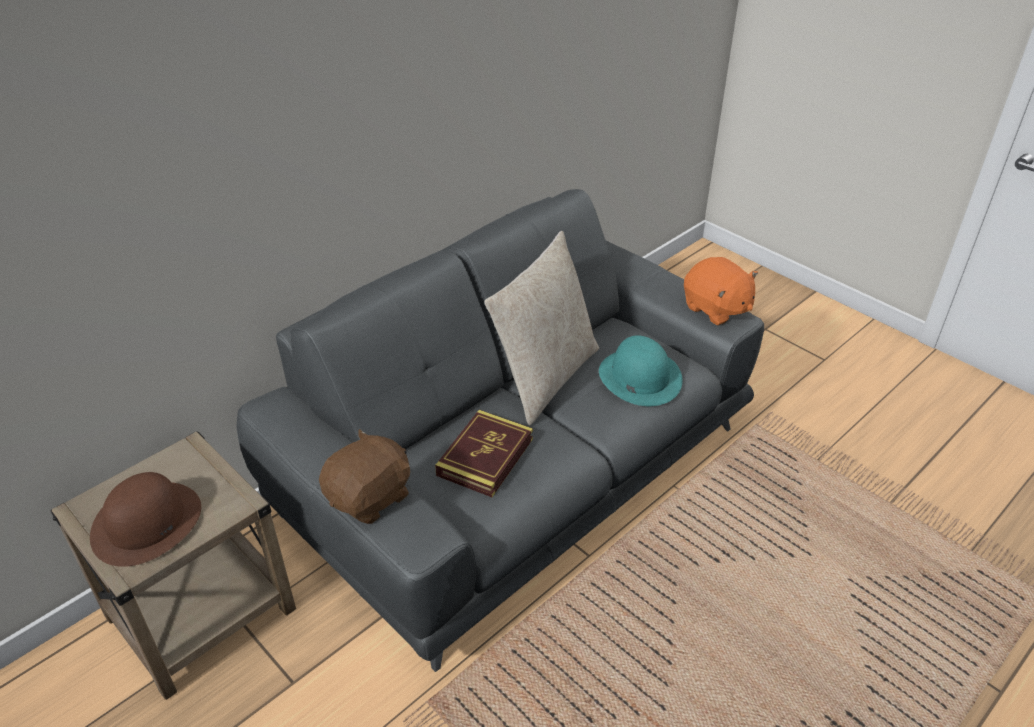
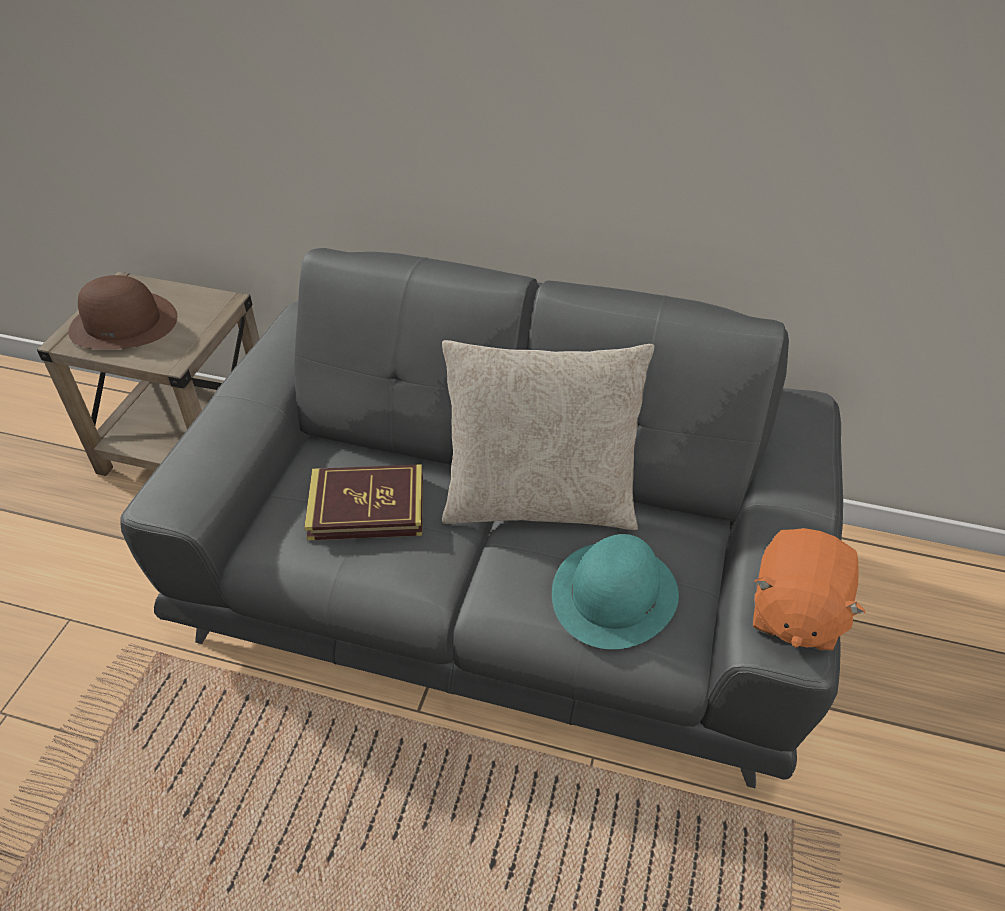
camera: 60 degrees right, 5 degrees up
brown plush toy [319,429,410,524] -> none

